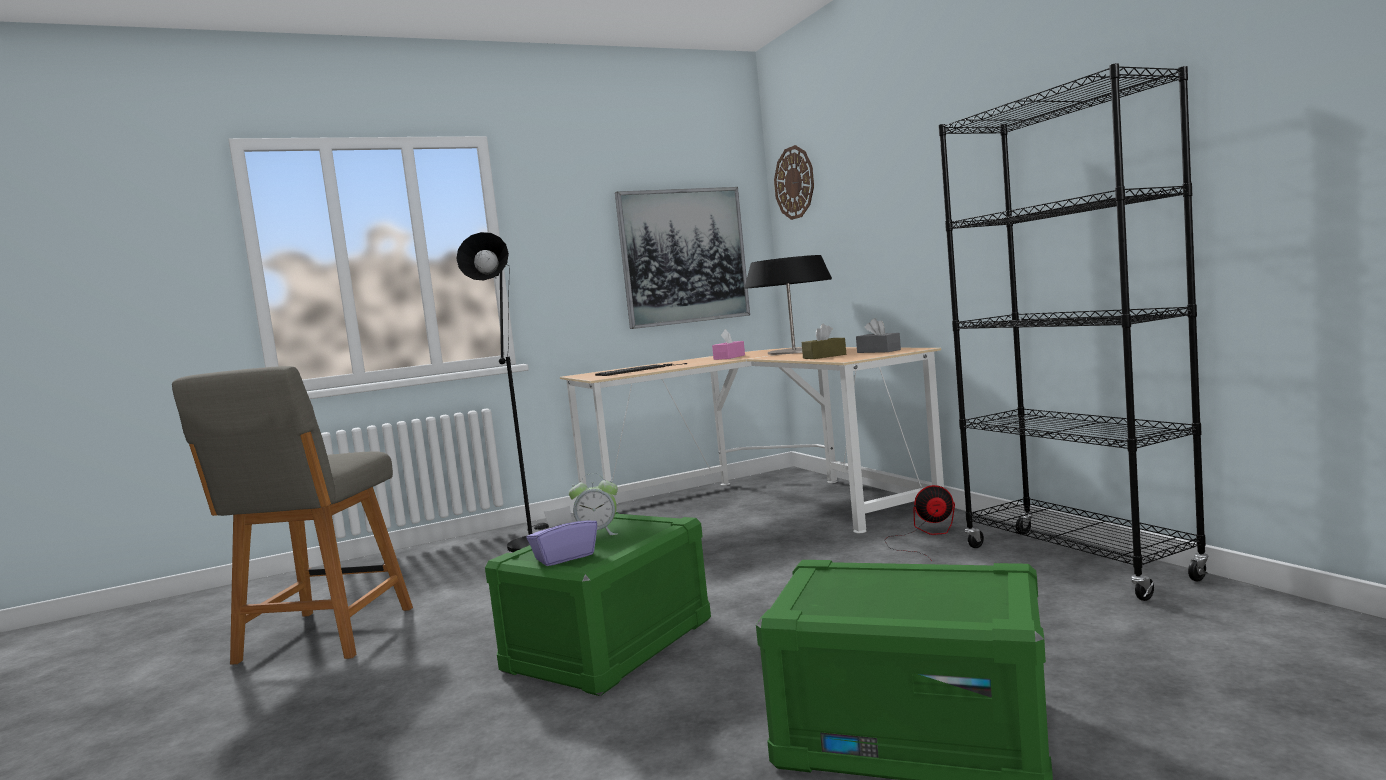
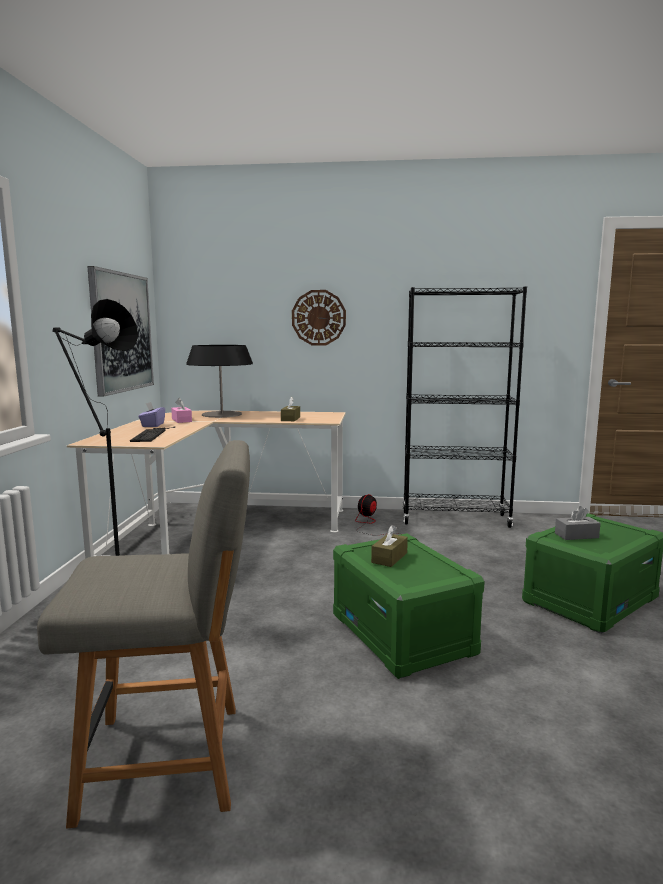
camera: 60 degrees left, 5 degrees up
grey chair [172,366,413,665] -> grey chair turned 45 degrees counterclockwise [37,440,250,829]
purple tissue box [527,506,597,566] -> purple tissue box moved to [139,402,165,427]
alarm clock [569,473,618,535] -> brown tissue box [371,525,408,567]
wall clock [774,145,814,220] -> wall clock moved to [292,290,346,345]
grey tissue box [856,318,901,353] -> grey tissue box moved to [555,506,601,540]

